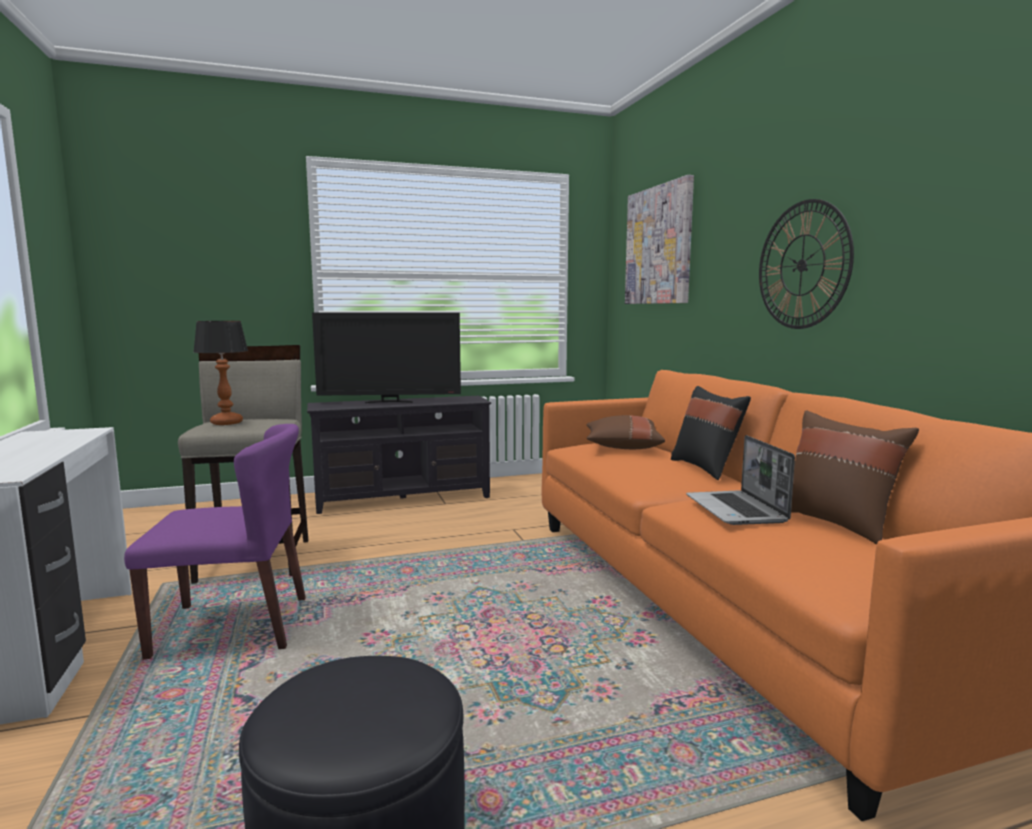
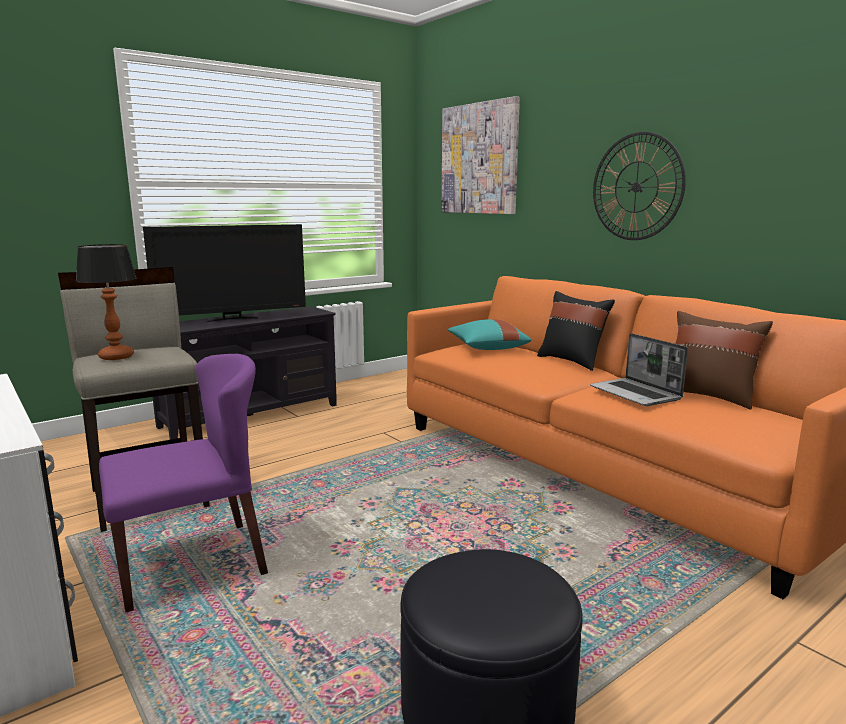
camera: 20 degrees left, 5 degrees up
brown pillow [586,415,665,449] -> turquoise pillow [447,319,531,350]

